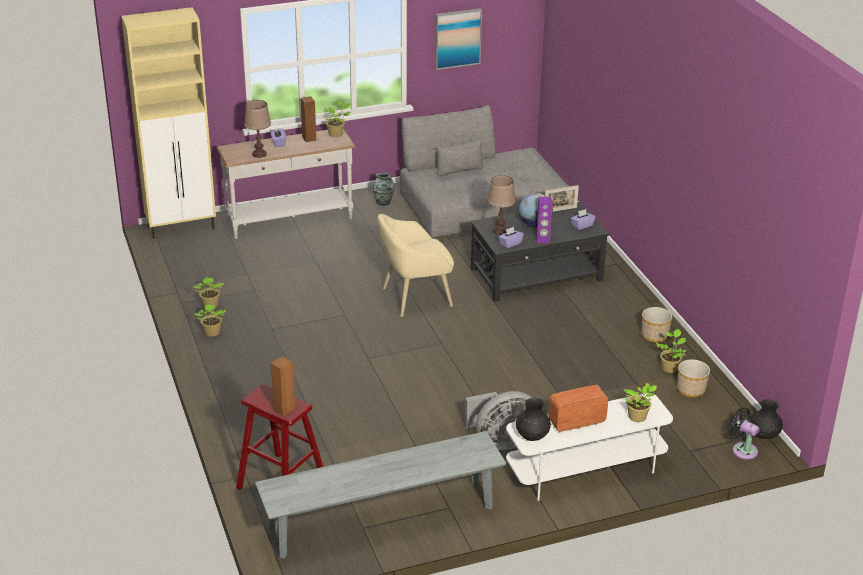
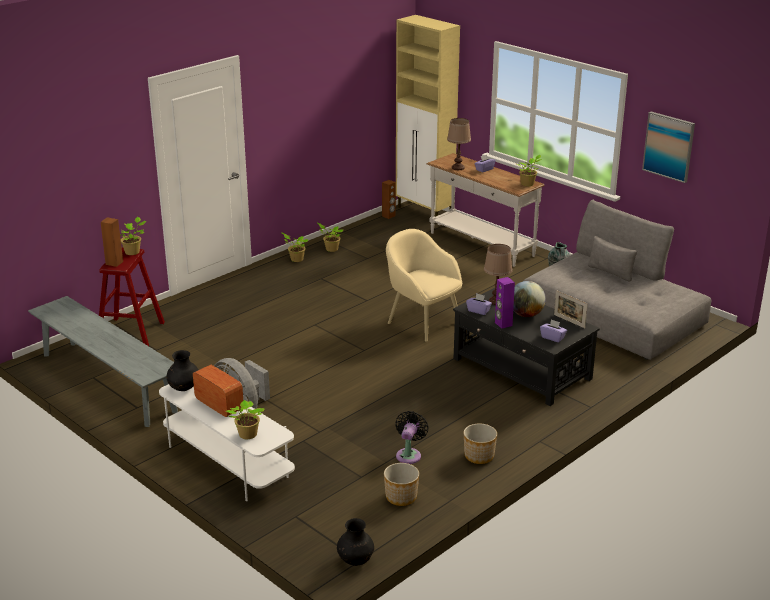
camera: 65 degrees right, 5 degrees down
brown speaker [301,96,316,142] -> brown speaker moved to [382,180,396,219]
potted plant [656,329,686,373] -> potted plant moved to [120,217,146,255]
black fan [728,408,760,460] -> black fan moved to [395,411,429,464]

